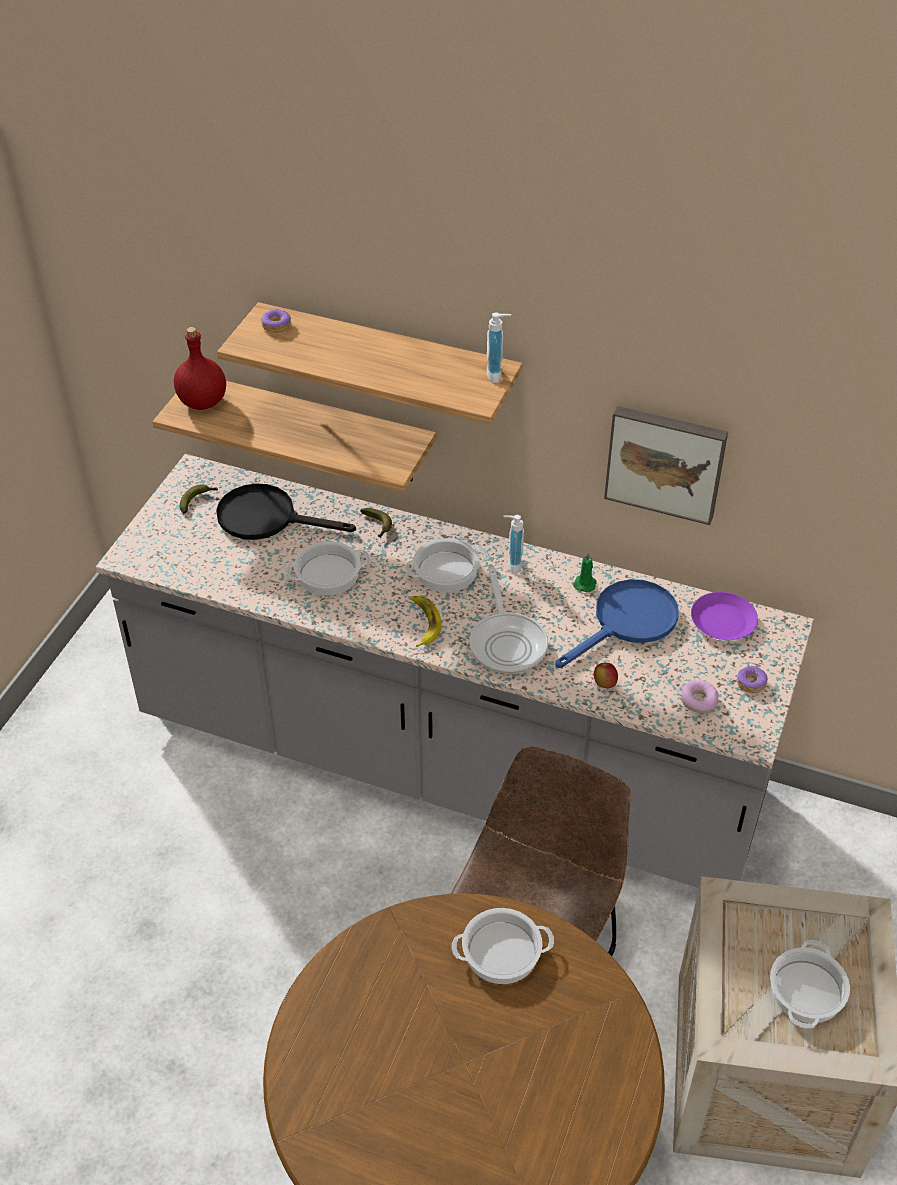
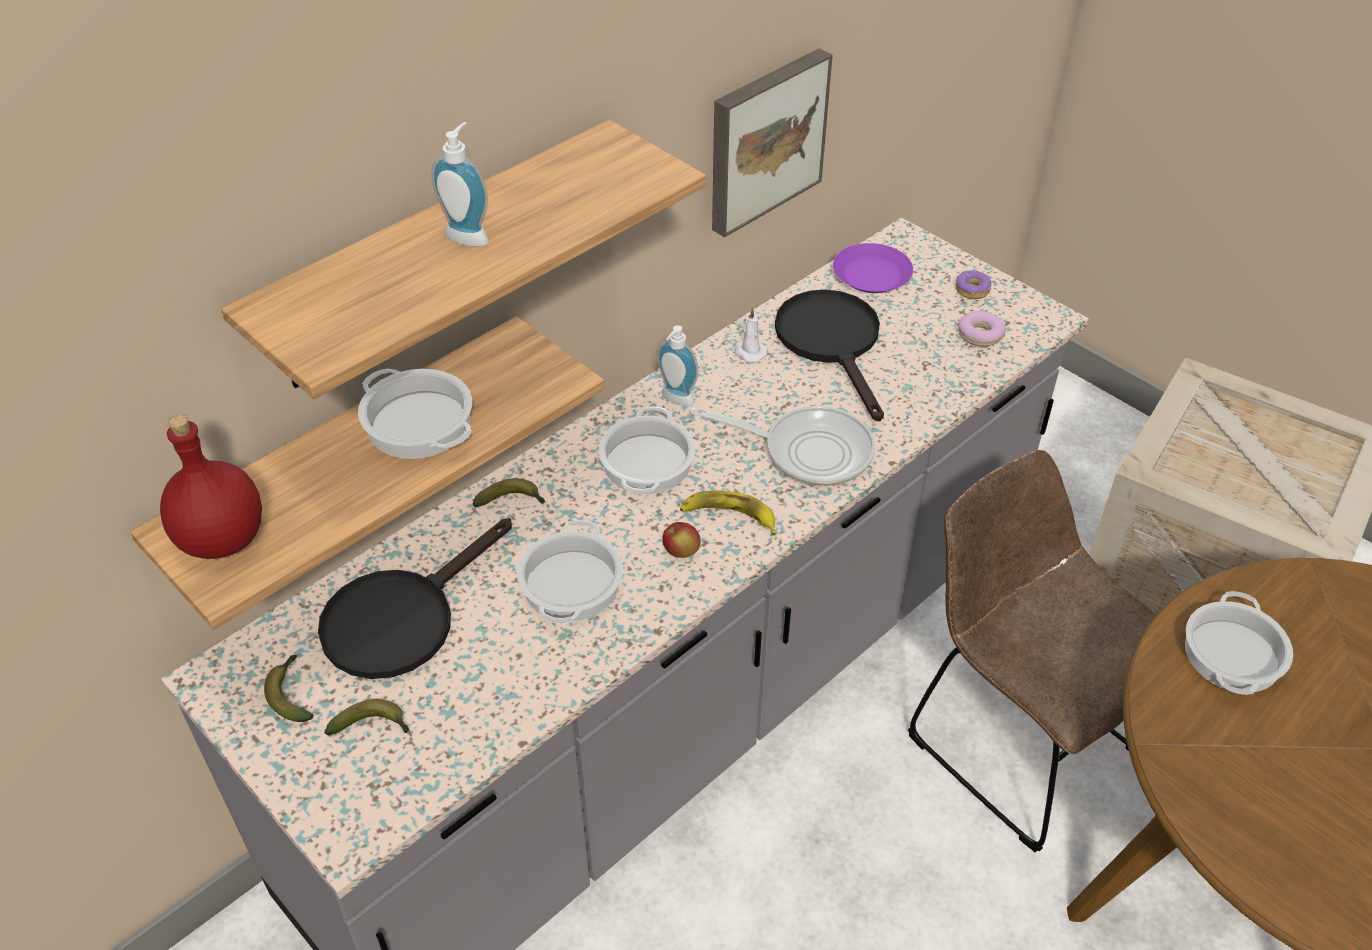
camera: 65 degrees left, 0 degrees up
donut [261,309,291,333] -> none
soap dispenser [486,312,511,383] -> soap dispenser moved to [431,122,489,246]
blue frying pan [555,579,679,668] -> black frying pan [775,289,884,421]
green candle [573,552,597,592] -> white candle [734,307,767,363]
apple [594,663,618,688] -> apple moved to [662,522,701,558]
cooking pot [770,940,850,1029] -> cooking pot moved to [358,369,472,459]
none -> banana [325,699,410,736]

